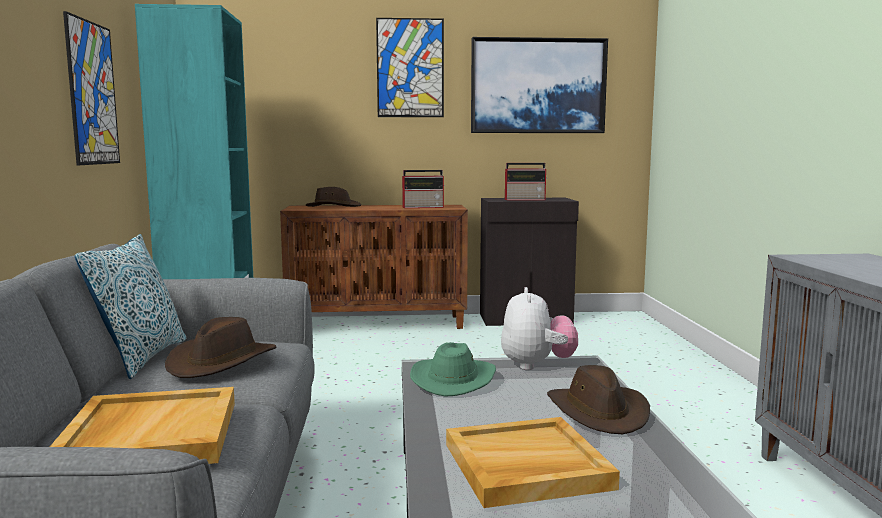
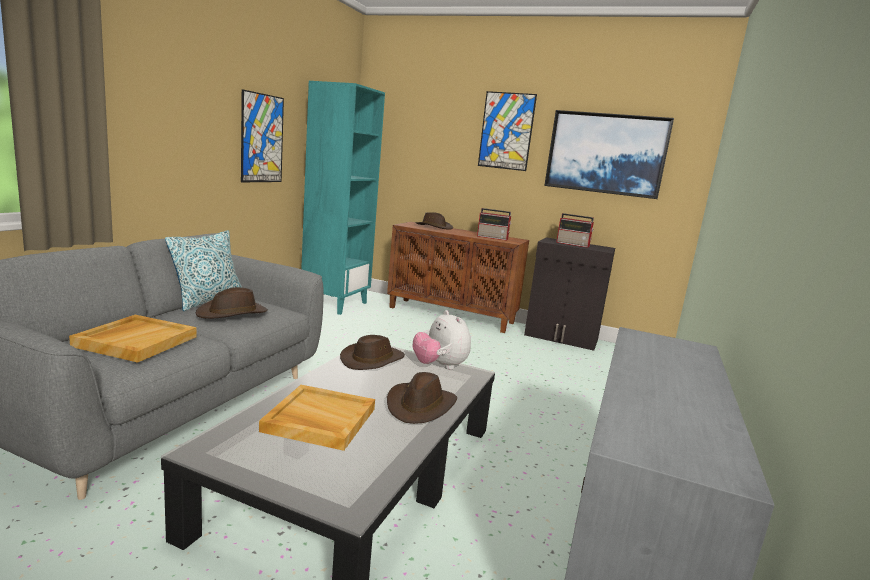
camera: 25 degrees right, 5 degrees up
green hat [410,342,496,397] -> brown hat [340,335,405,370]
plush toy [501,287,578,370] -> plush toy turned 120 degrees clockwise [413,310,471,370]

